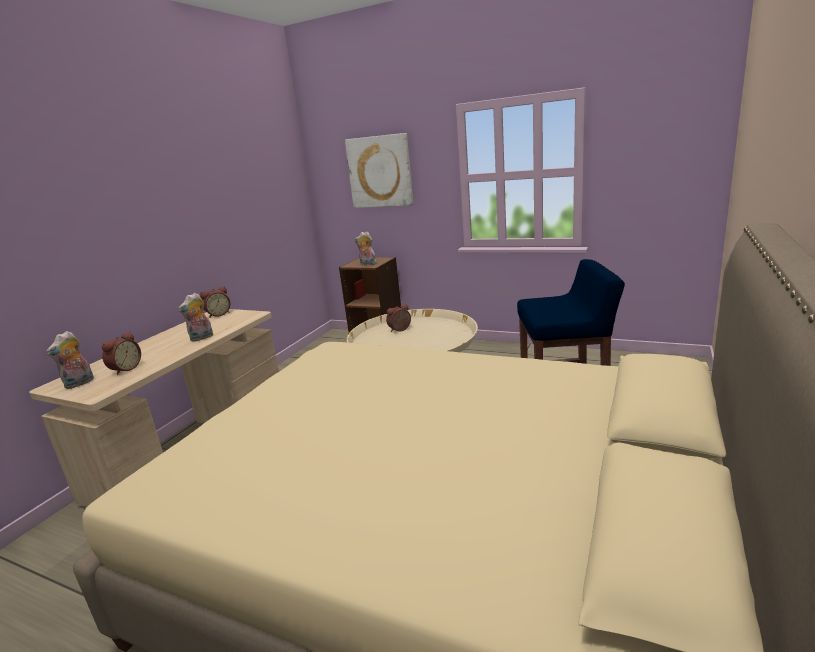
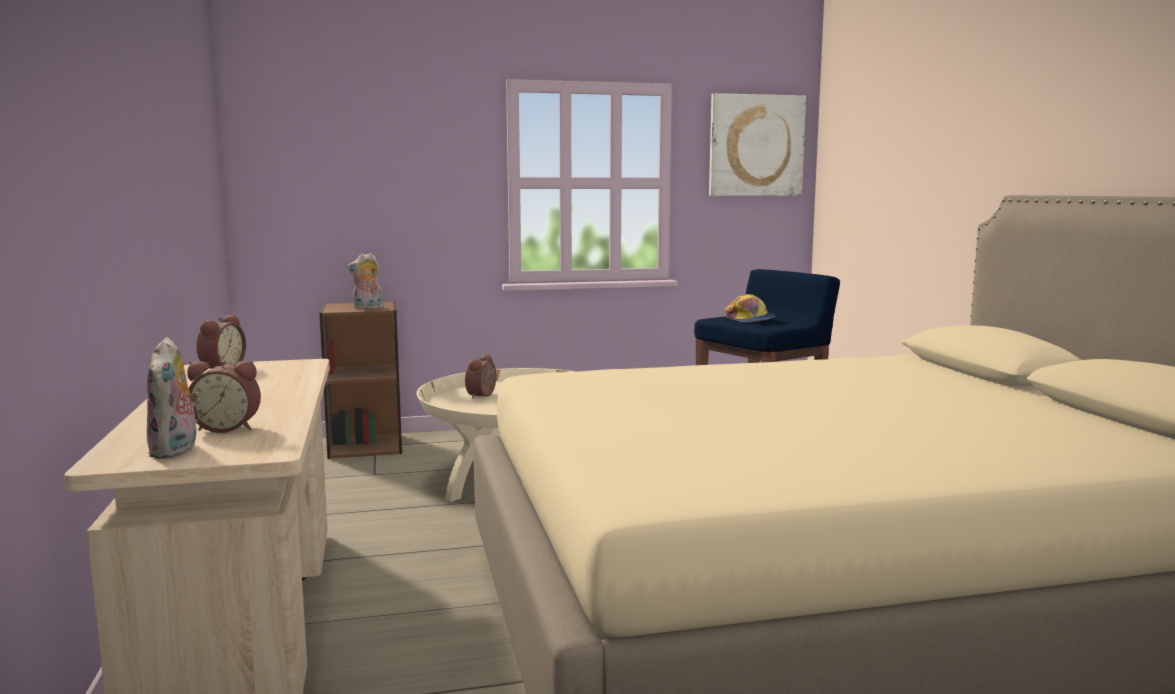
camera: 40 degrees left, 10 degrees down
alarm clock [102,332,141,375] -> alarm clock turned 105 degrees clockwise [187,361,261,433]
plush toy [178,293,213,342] -> none
picture [345,133,413,208] -> picture moved to [709,93,806,196]
none -> cap [725,294,775,322]

